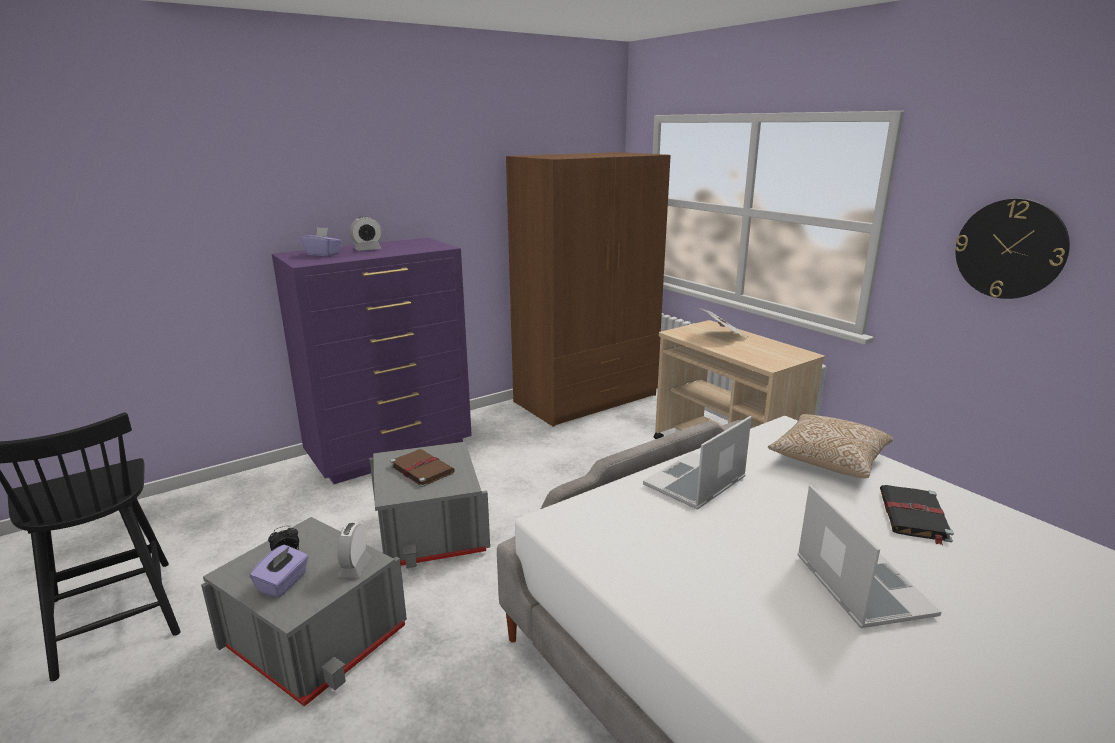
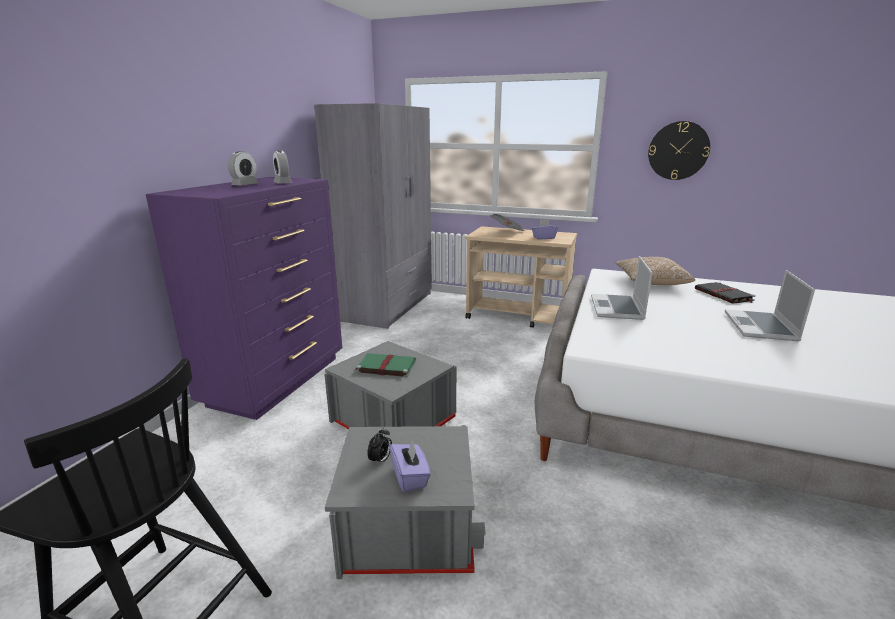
camera: 35 degrees left, 0 degrees up
purple tissue box [301,227,342,257] -> purple tissue box moved to [532,220,558,240]
alarm clock [337,523,371,578] -> alarm clock moved to [273,150,292,184]
brown book [390,449,455,487] -> green book [354,353,416,378]
brown wardrobe [506,152,671,427] -> grey wardrobe [314,103,432,329]
laptop [797,485,942,628] -> laptop turned 120 degrees counterclockwise [725,270,815,341]

